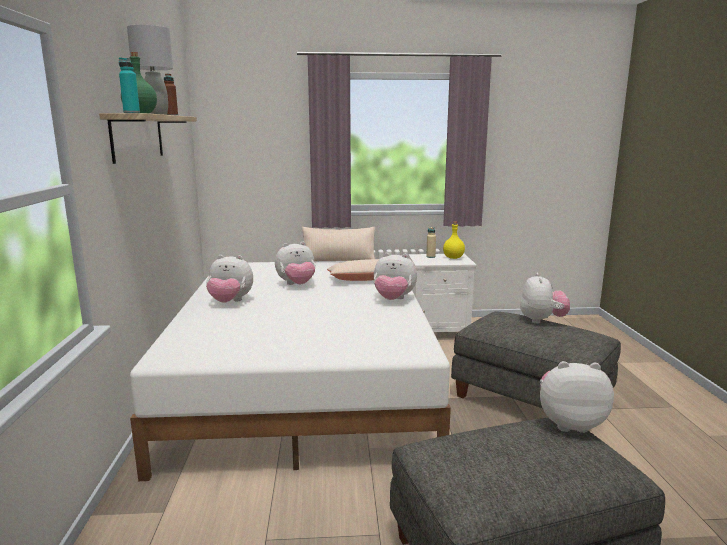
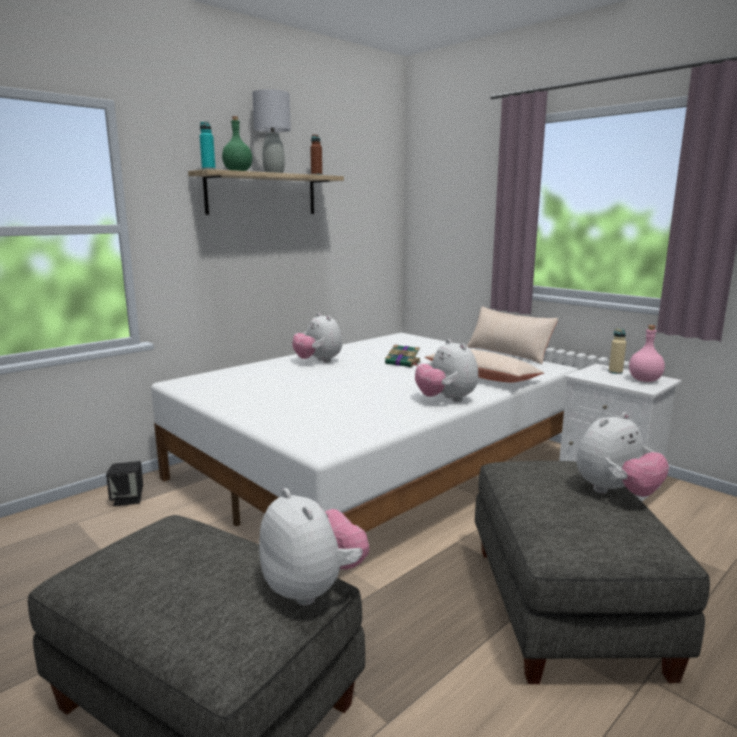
camera: 50 degrees right, 0 degrees up
plush toy [275,242,316,285] -> book [385,344,421,367]
yellow bottle [443,222,465,259] -> pink bottle [629,325,665,382]
none -> black speaker [106,461,143,506]

